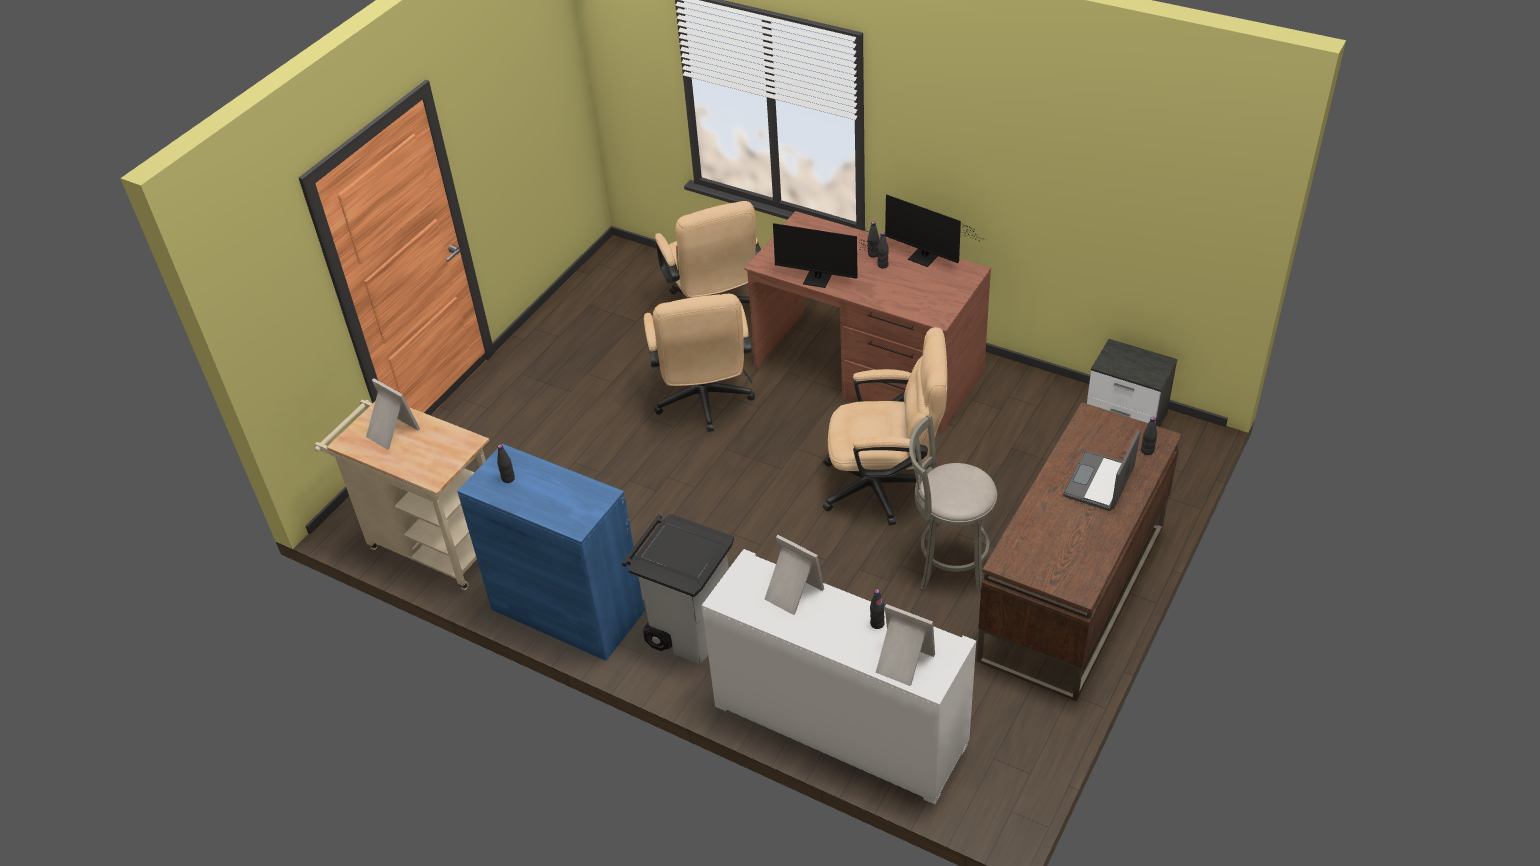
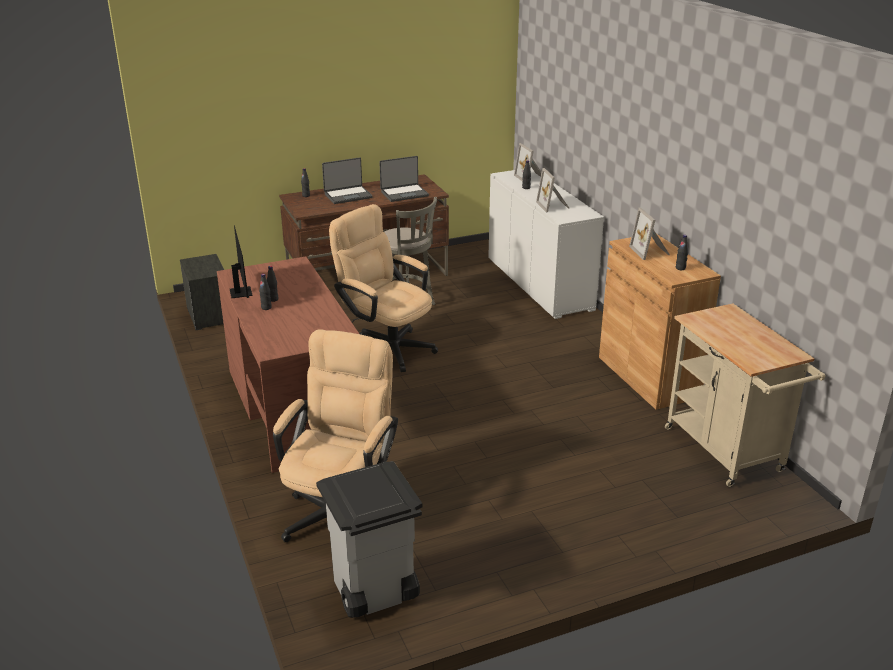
camera: 145 degrees left, 15 degrees down
picture frame [366,378,420,450] -> picture frame moved to [629,208,670,260]
blue cabinet [457,444,645,661] -> brown cabinet [599,234,721,410]
grey trash can [622,514,734,664] -> grey trash can moved to [316,461,422,618]
beige office chair [644,294,755,432] -> none
monitor [773,223,884,288] -> none
none -> laptop [379,156,429,202]

